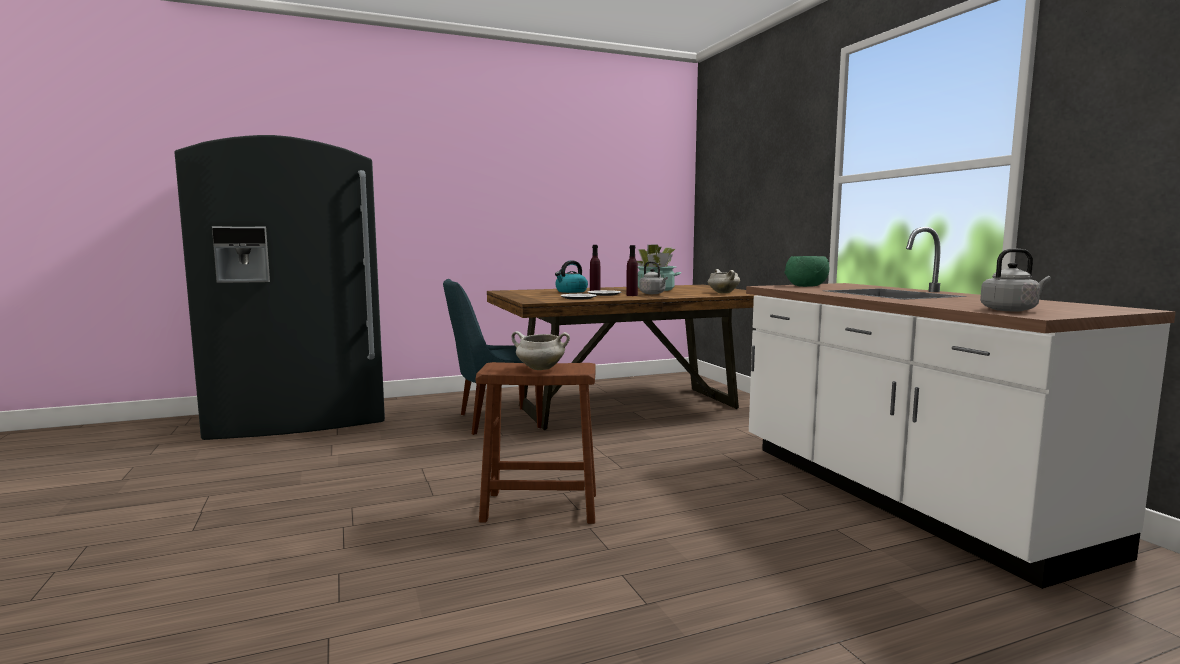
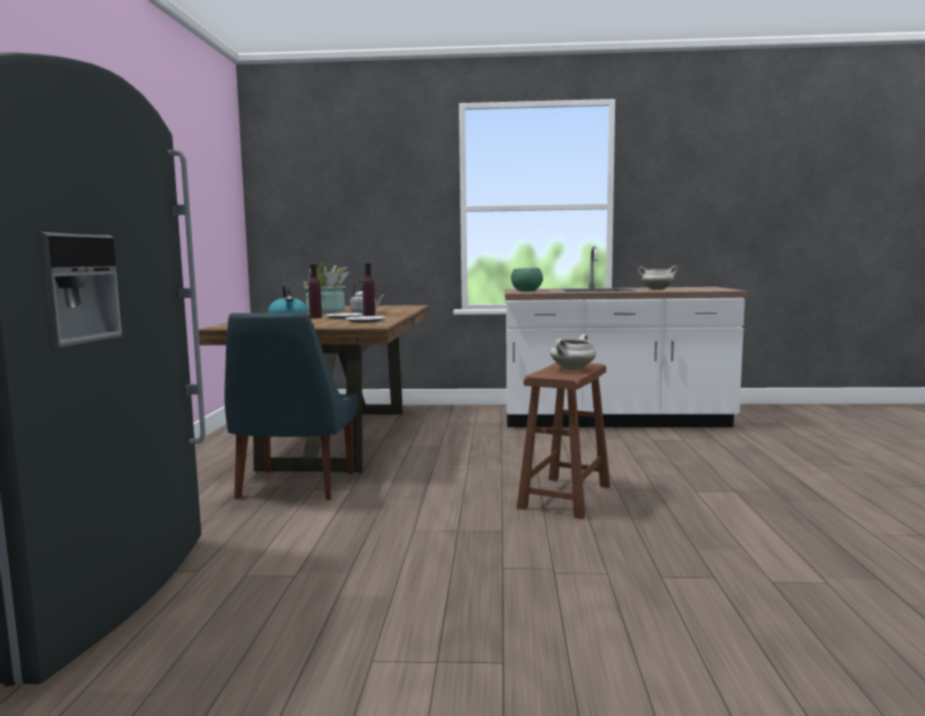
camera: 65 degrees left, 0 degrees up
white cooking pot [708,269,740,293] -> white cooking pot moved to [638,266,678,290]
grey kettle [980,249,1051,312] -> none

